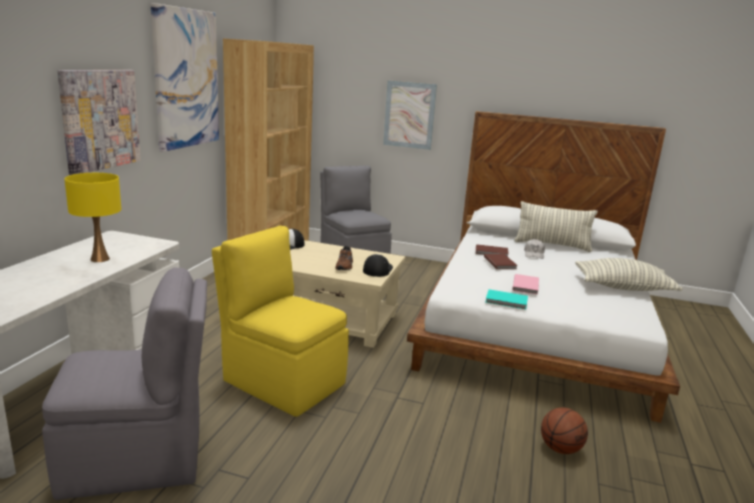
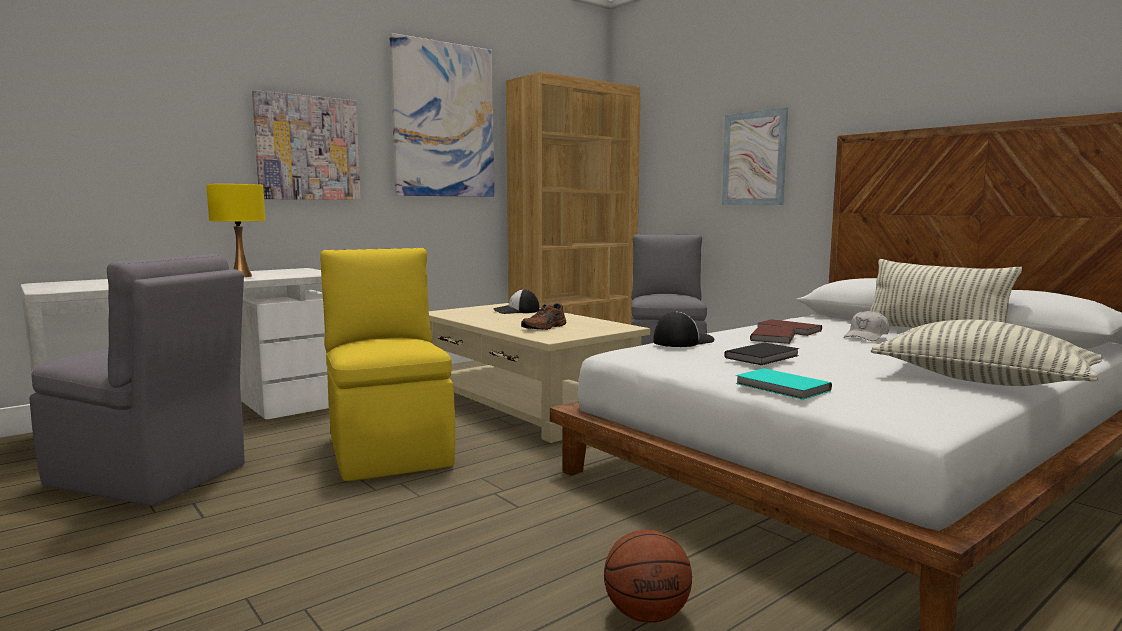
camera: 35 degrees right, 10 degrees down
cap [363,254,393,277] -> cap moved to [653,311,714,347]
turquoise book [486,289,528,309] -> turquoise book moved to [735,368,832,400]
pink book [513,274,539,295] -> black book [724,342,799,365]

